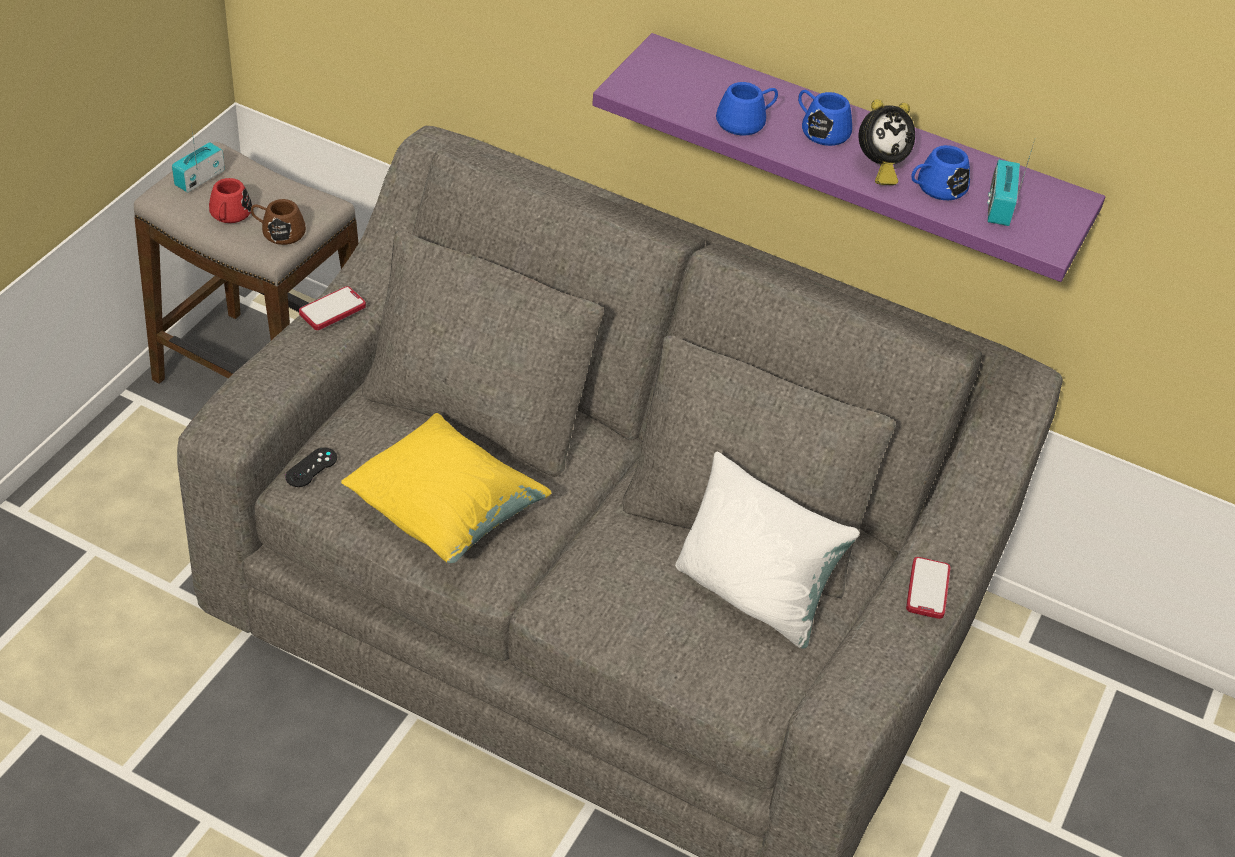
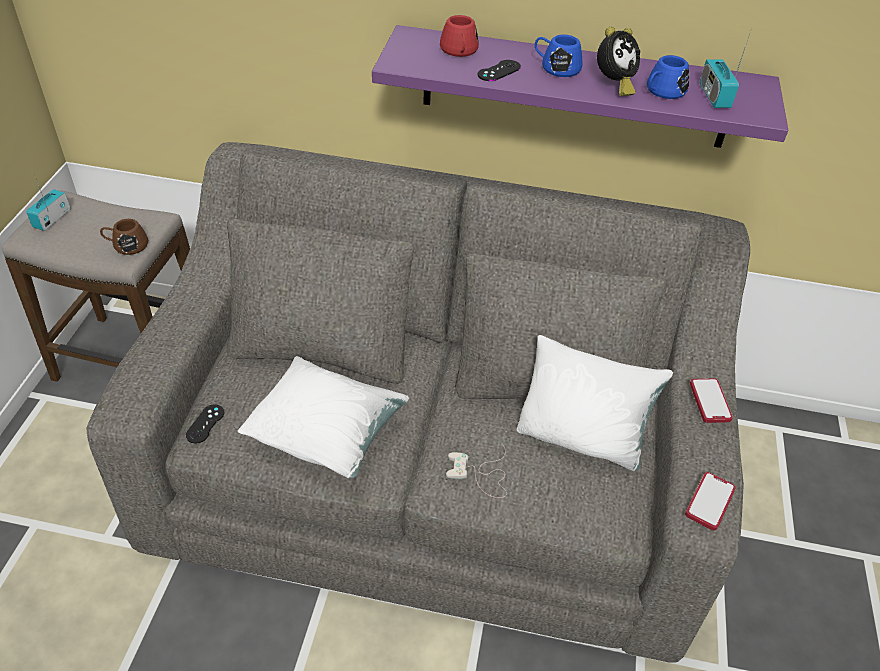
camera: 15 degrees left, 0 degrees up
red mug [209,178,252,223] -> red mug moved to [440,15,479,57]
phone [299,286,366,330] -> phone moved to [685,472,736,530]
yellow pillow [341,413,552,563] -> white pillow [238,356,409,478]
blue mug [716,82,778,135] -> black game controller [478,60,521,81]
none -> white game controller [446,442,507,498]

